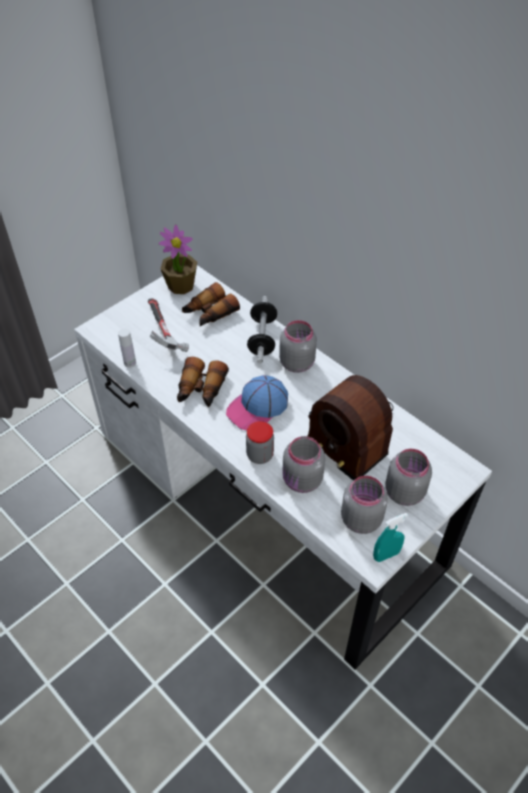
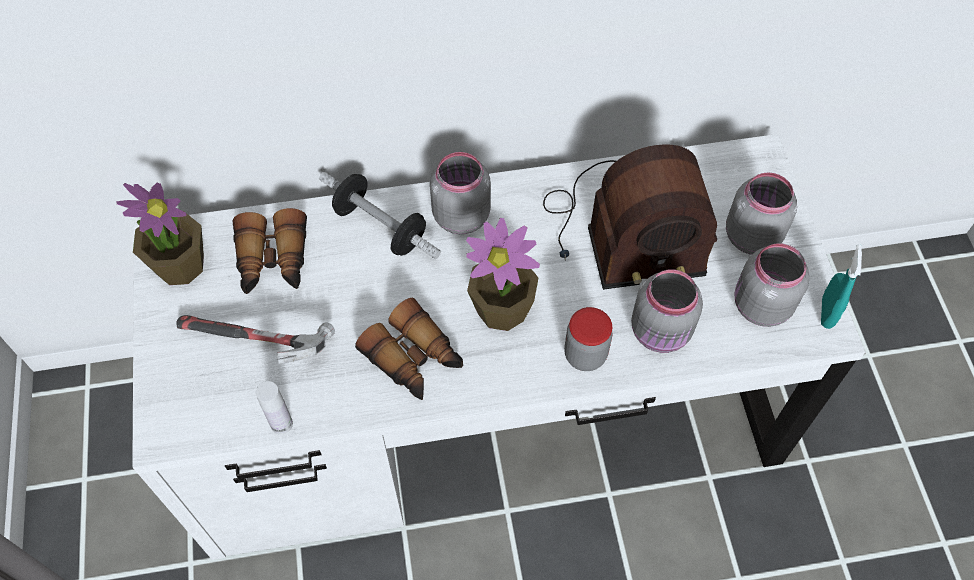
camera: 55 degrees left, 10 degrees up
cap [226,375,288,430] -> potted plant [466,218,540,331]

